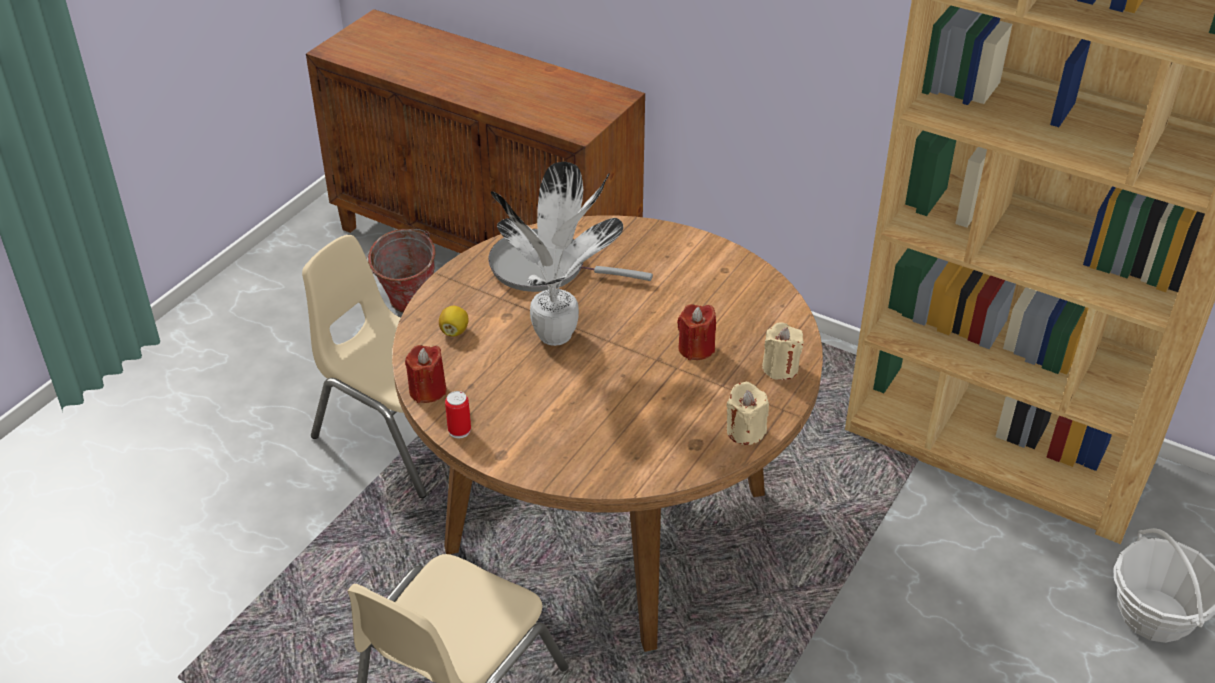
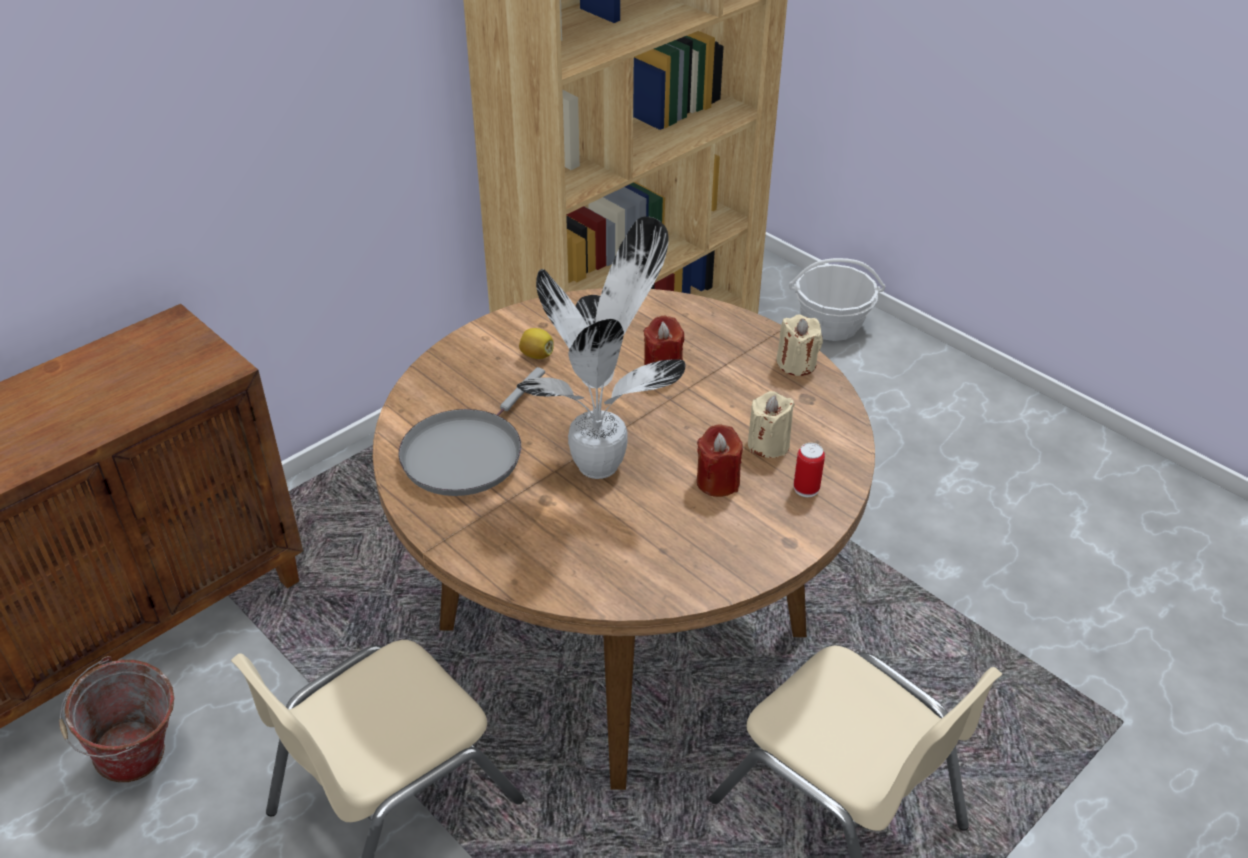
camera: 75 degrees left, 0 degrees up
red candle [405,345,447,403] -> red candle moved to [697,424,743,497]
lemon [439,306,469,337] -> lemon moved to [519,328,554,359]
can [445,391,471,438] -> can moved to [794,443,825,497]
beige candle [762,322,804,380] -> beige candle moved to [748,391,795,458]

